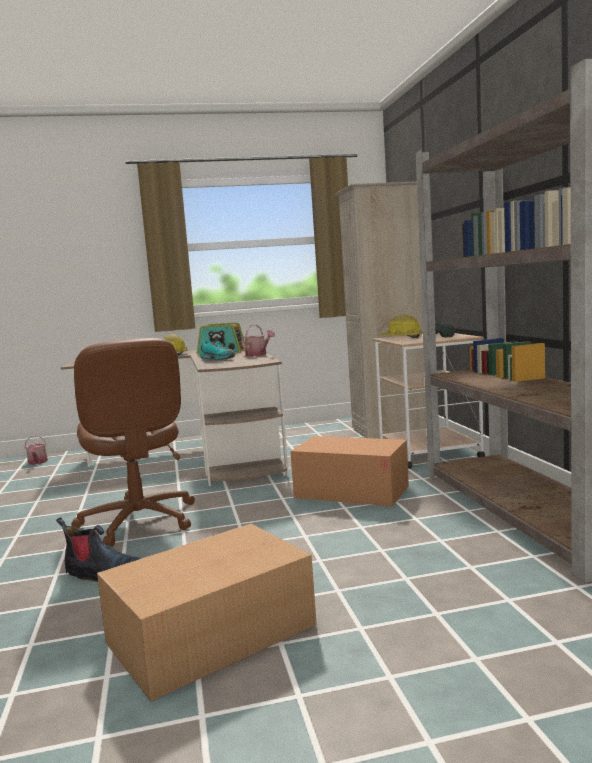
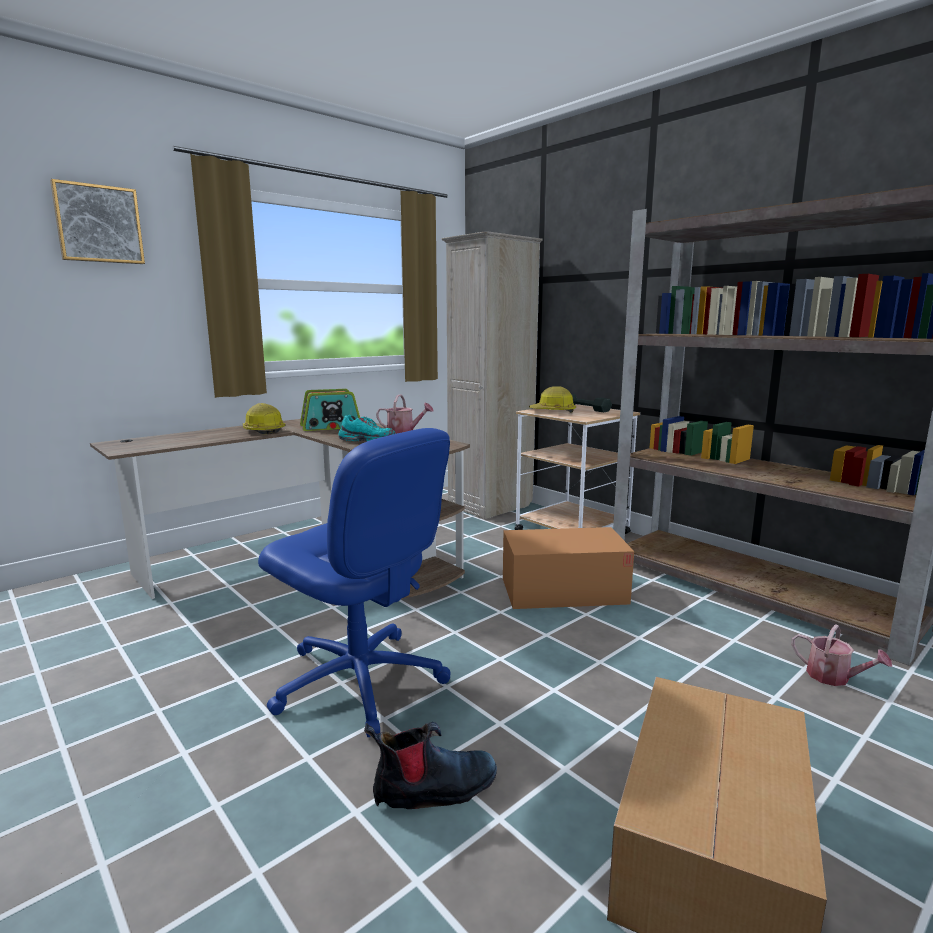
camera: 30 degrees left, 5 degrees up
watering can [25,435,48,465] -> watering can moved to [792,624,892,686]
brown office chair [71,338,195,547] -> blue office chair [258,428,450,737]
none -> picture [50,179,145,264]

